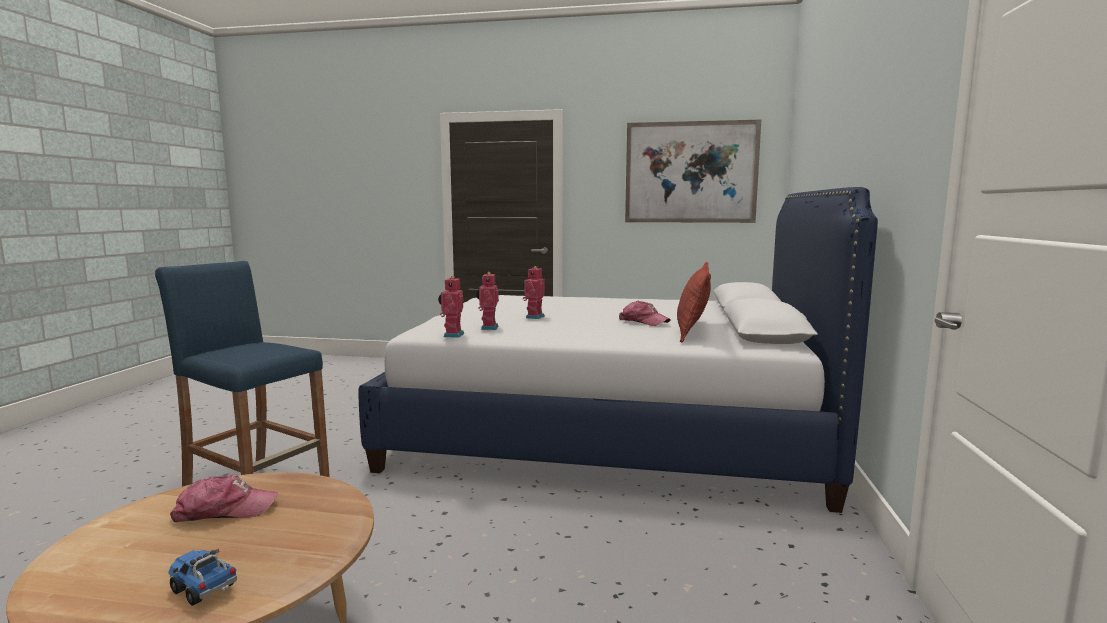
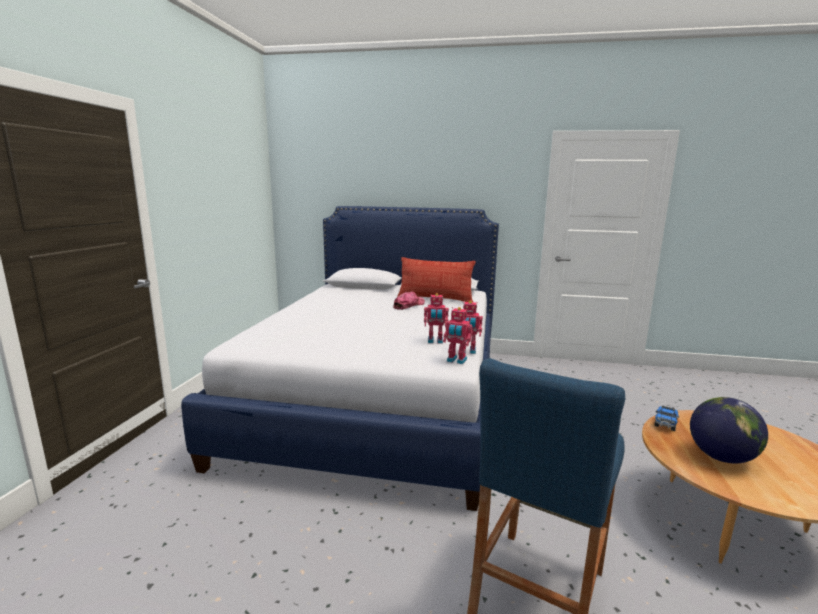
camera: 90 degrees left, 5 degrees up
toy truck [168,549,237,606] -> toy truck moved to [654,406,679,431]
cap [170,474,278,522] -> globe [690,397,768,463]
toy robot [523,266,545,319] -> toy robot moved to [443,307,473,364]
picture [625,120,761,223] -> none

